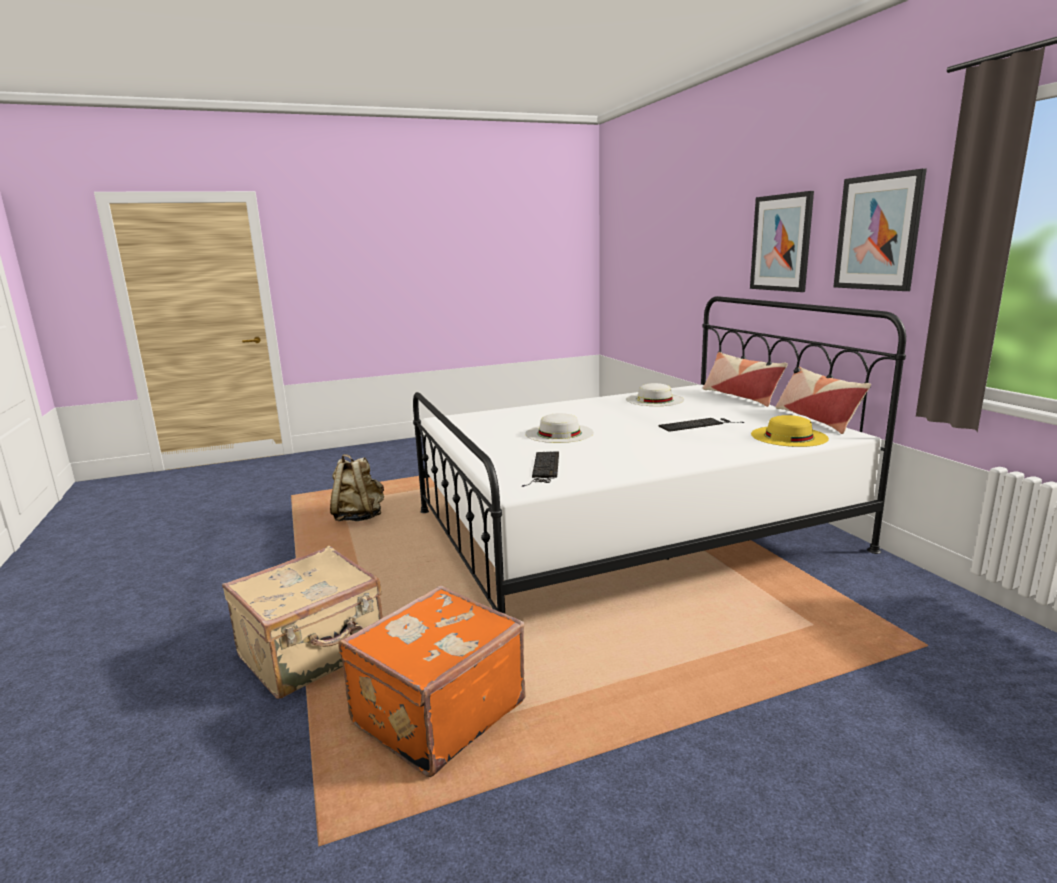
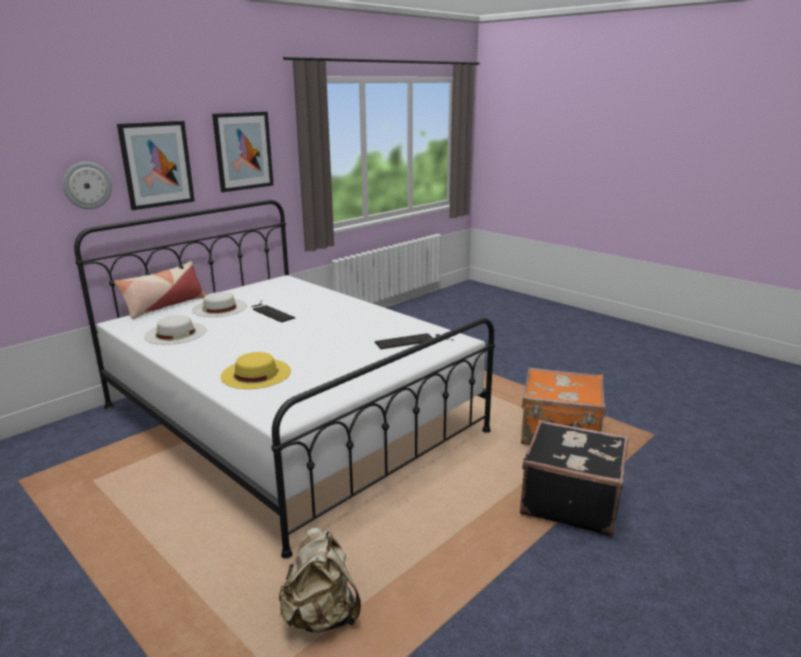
camera: 115 degrees left, 5 degrees up
beige suitcase [222,545,383,699] -> black suitcase [520,420,628,536]
white hat [525,413,594,443] -> white hat moved to [192,292,247,317]
yellow hat [751,415,829,447] -> yellow hat moved to [220,352,291,389]
pillow [776,366,871,434] -> none
none -> wall clock [63,162,112,209]

